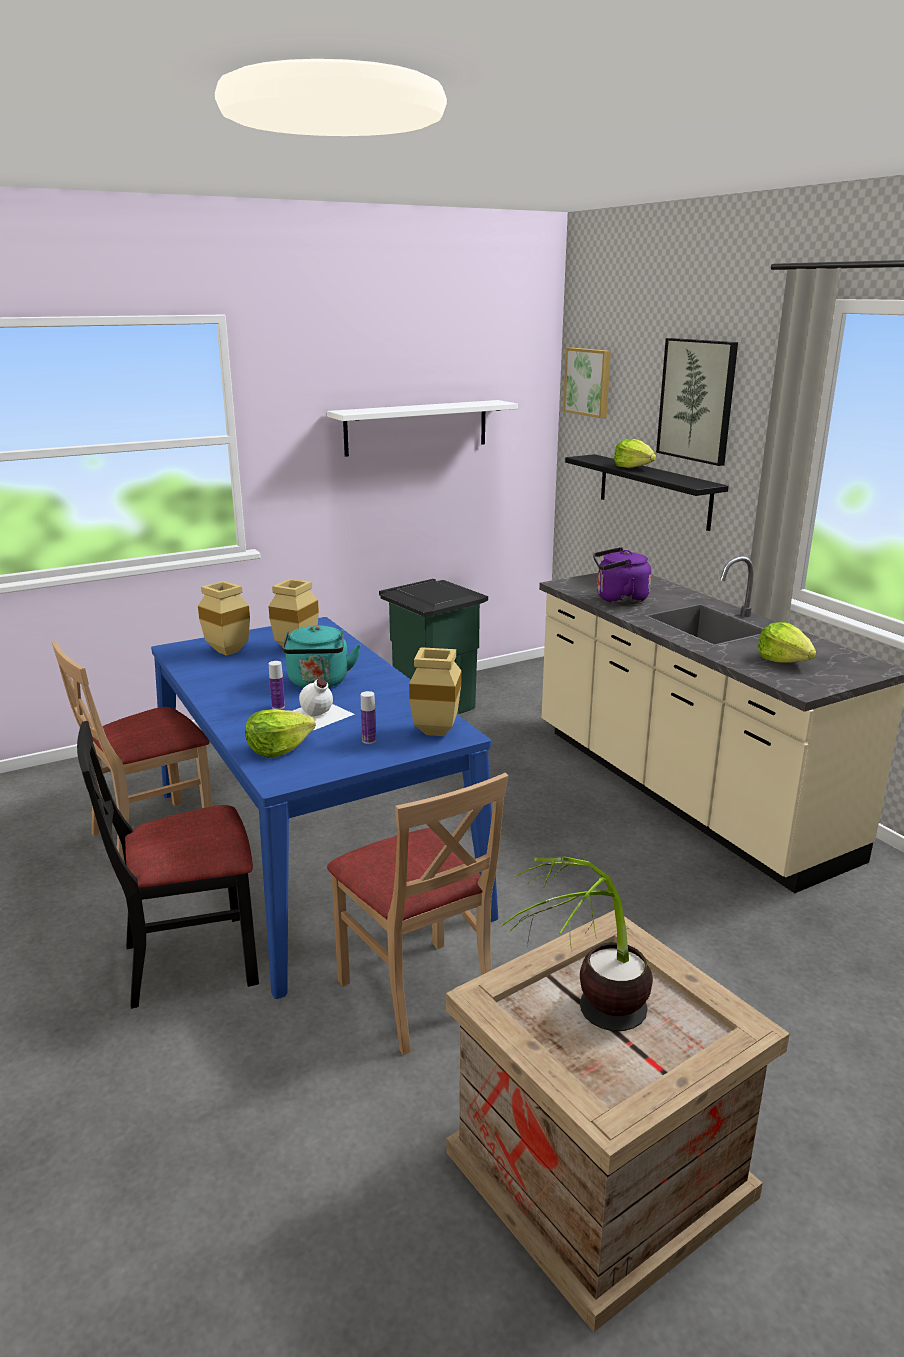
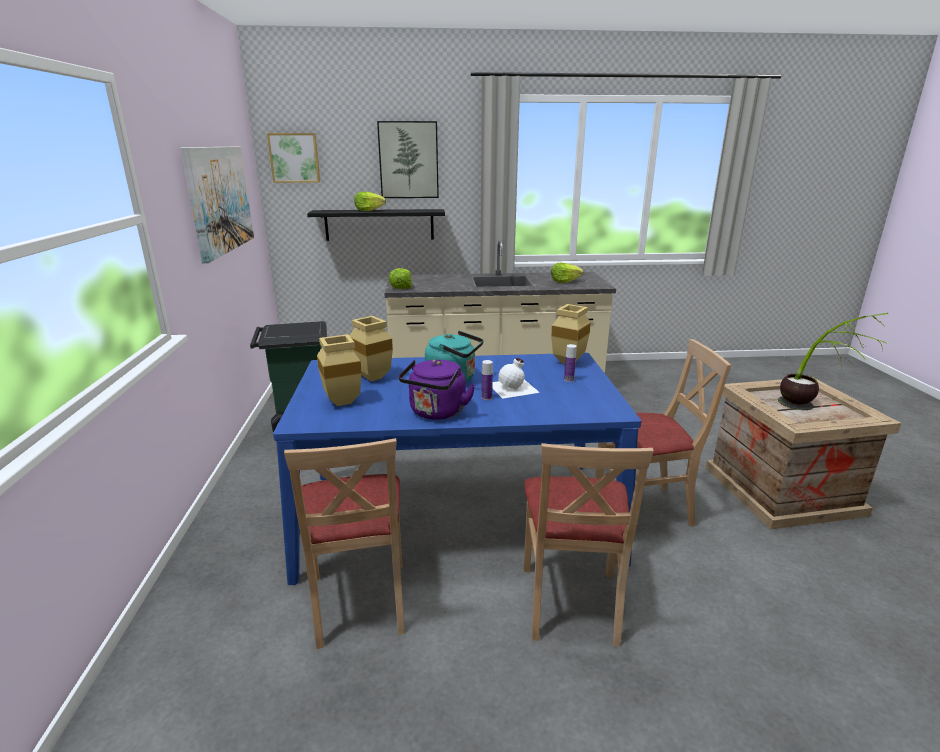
camera: 65 degrees left, 0 degrees up
black chair [77,721,259,1009] -> beige chair [524,443,654,646]
lettuce [245,709,316,758] -> lettuce moved to [389,268,412,289]
white shelf [327,400,518,457] -> picture [181,147,254,263]
purple kettle [593,547,651,604] -> purple kettle moved to [399,360,475,420]

